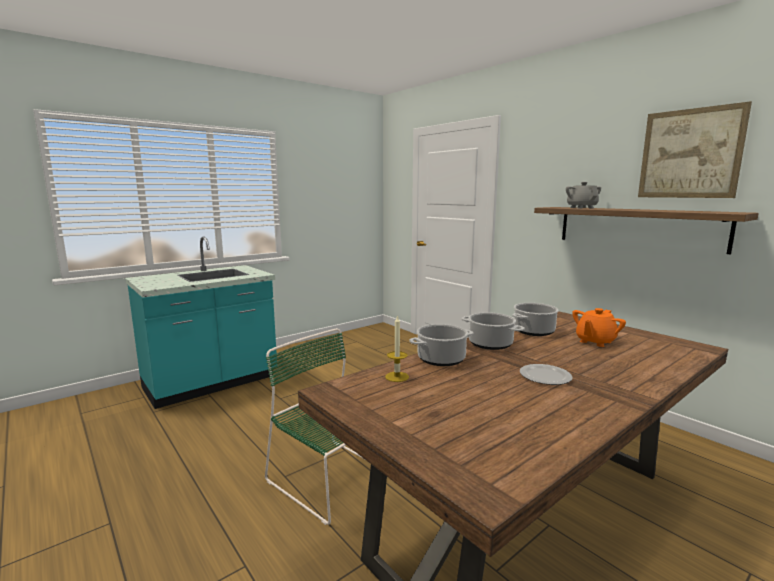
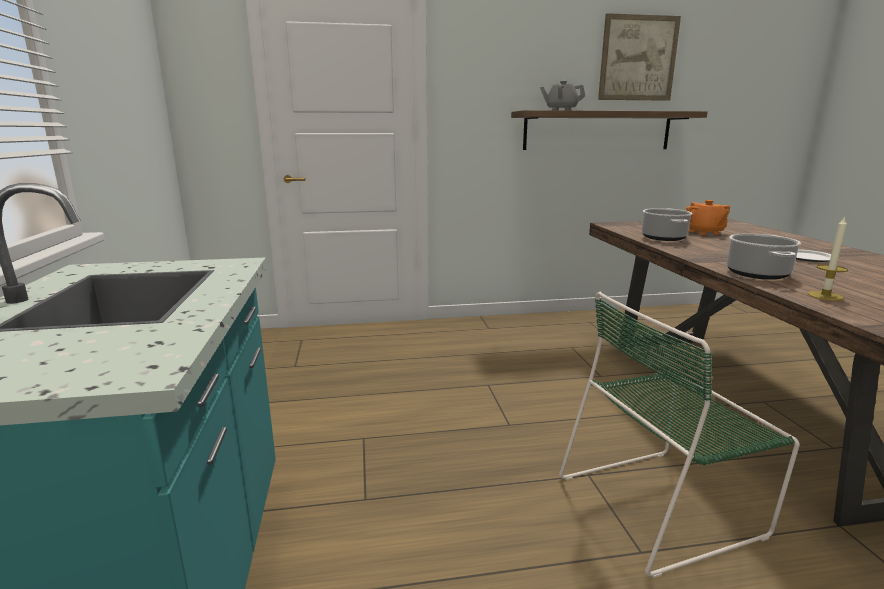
camera: 60 degrees left, 5 degrees up
cooking pot [461,312,525,350] -> none

